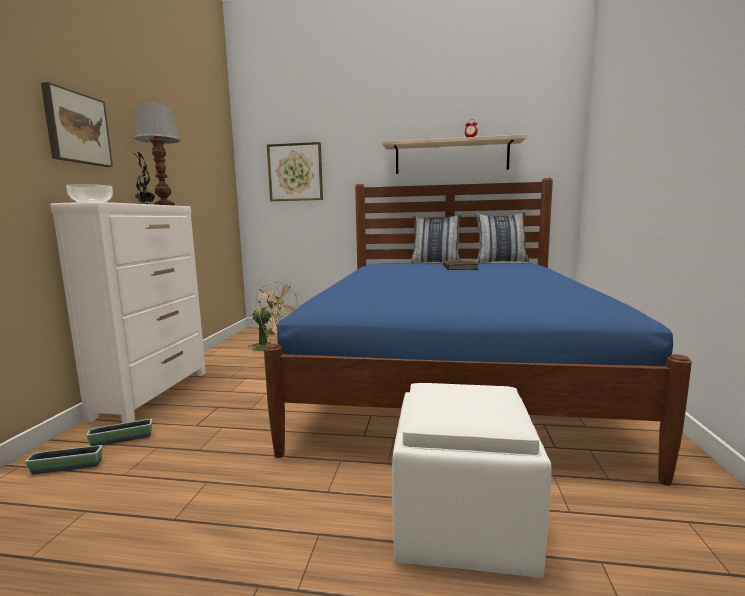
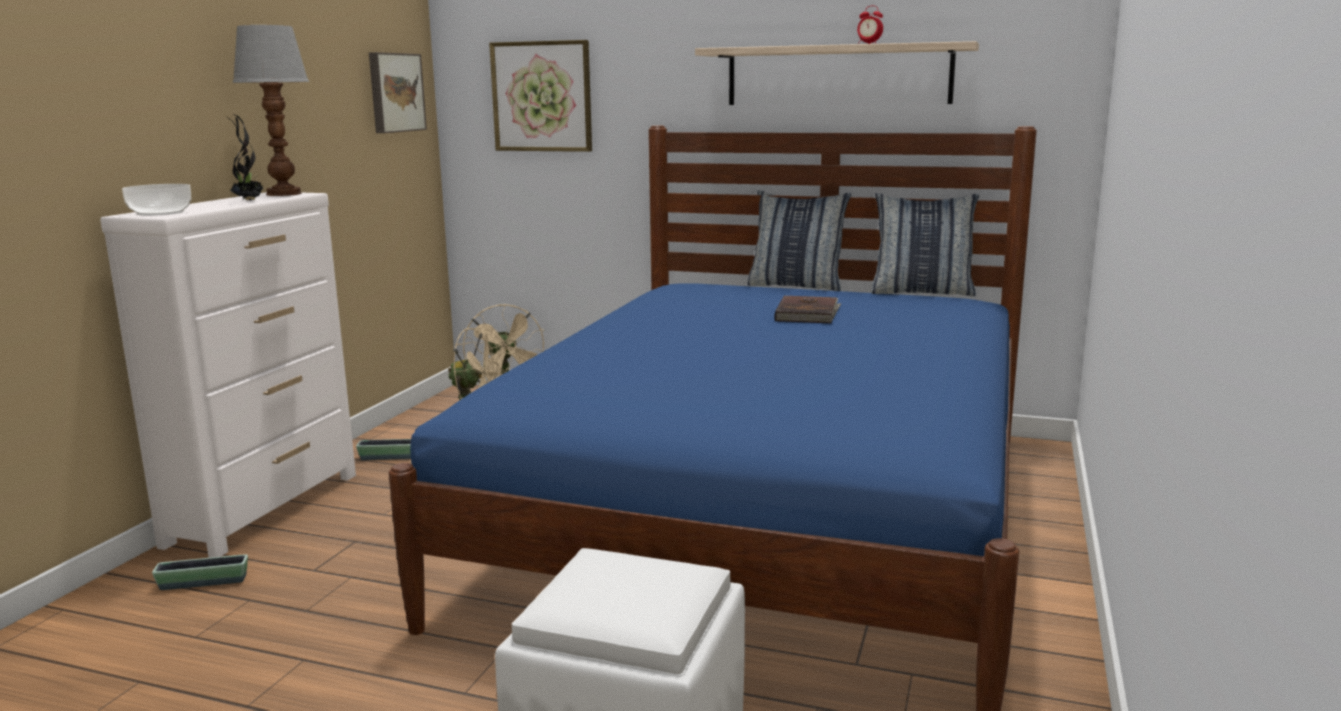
camera: 10 degrees right, 5 degrees up
planter [25,445,103,474] -> planter moved to [356,439,411,460]
picture [41,82,113,167] -> picture moved to [369,52,427,133]

